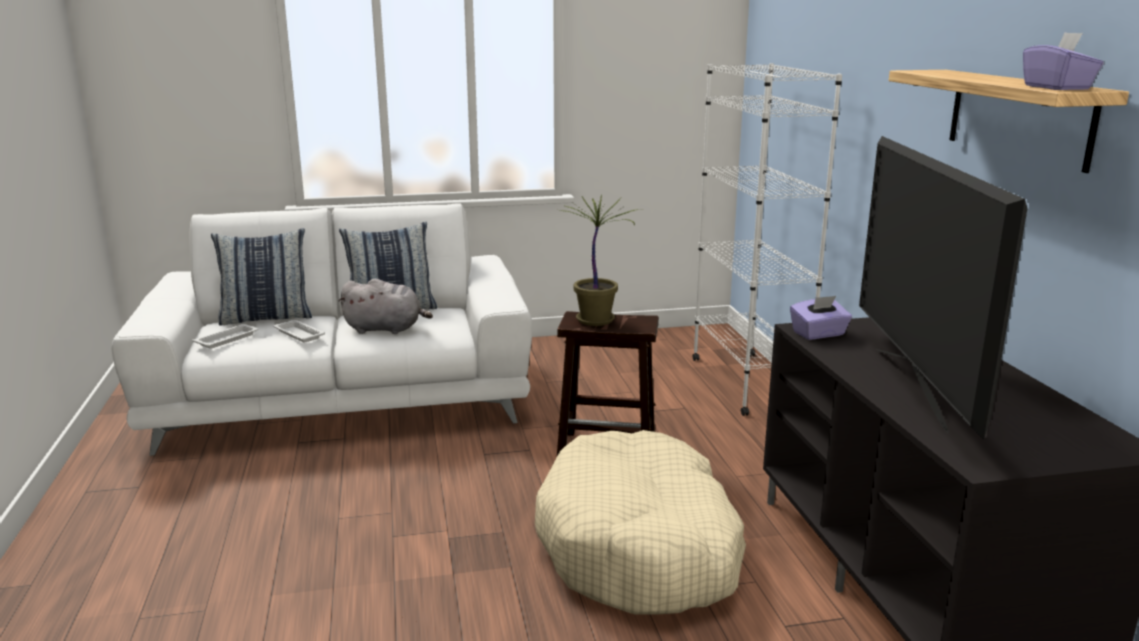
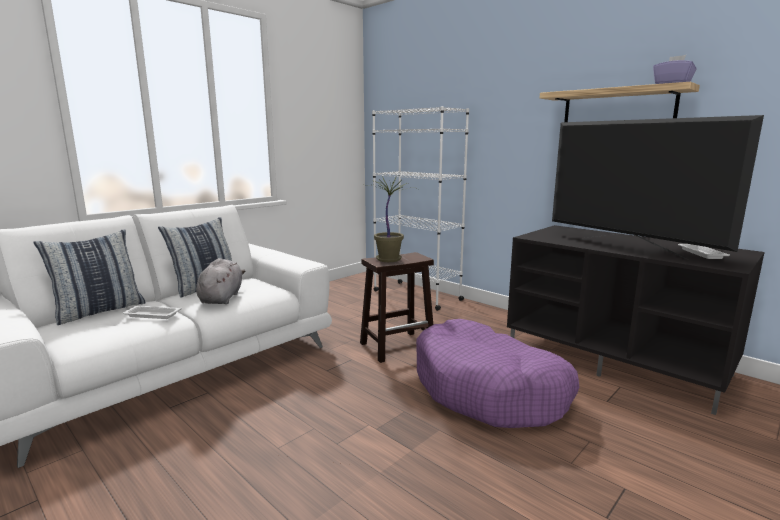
camera: 35 degrees left, 5 degrees down
white tray [193,324,258,349] -> white tray moved to [678,244,730,259]
grey plush toy [338,279,433,334] -> grey plush toy turned 60 degrees counterclockwise [196,258,245,304]
beige dog bed [535,430,746,615] -> purple dog bed [416,319,579,428]
purple tissue box [790,296,852,340] -> none

